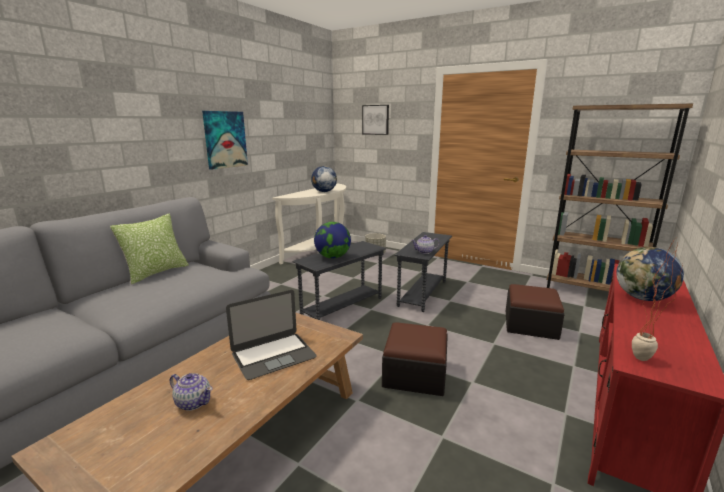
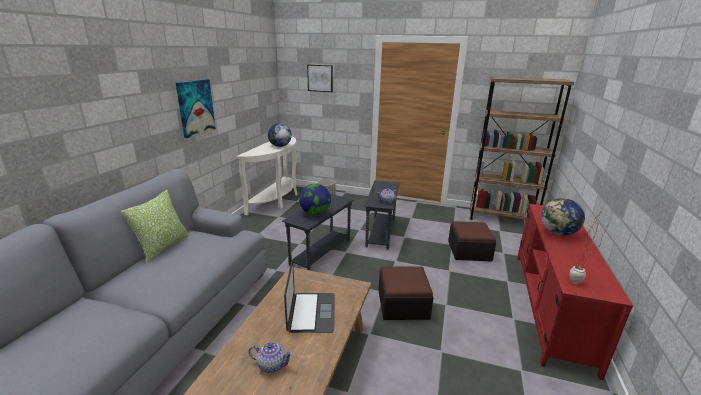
camera: 15 degrees left, 5 degrees up
laptop [226,290,317,380] -> laptop turned 45 degrees counterclockwise [284,260,335,333]

